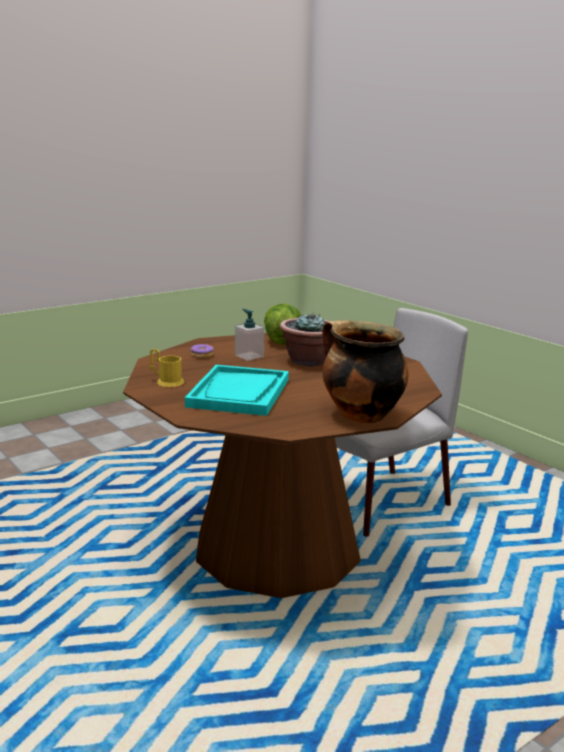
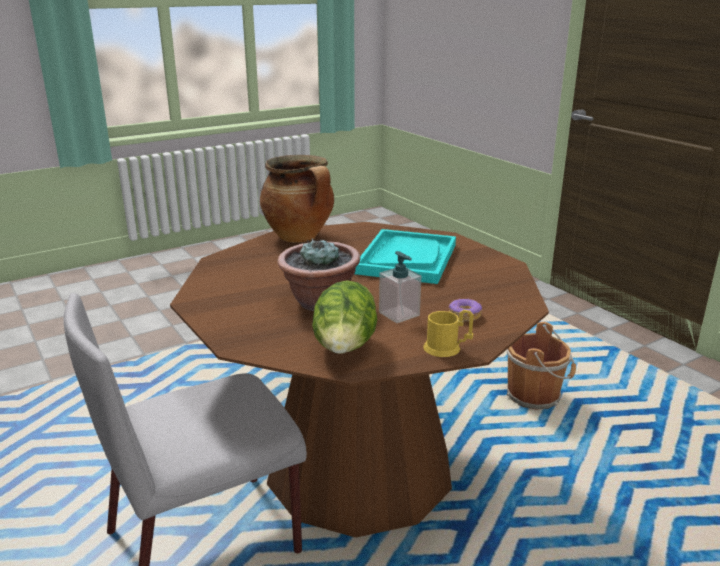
camera: 175 degrees left, 5 degrees up
yellow mug [149,349,184,387] -> yellow mug moved to [423,310,474,357]
none -> brown bucket [507,322,576,410]

